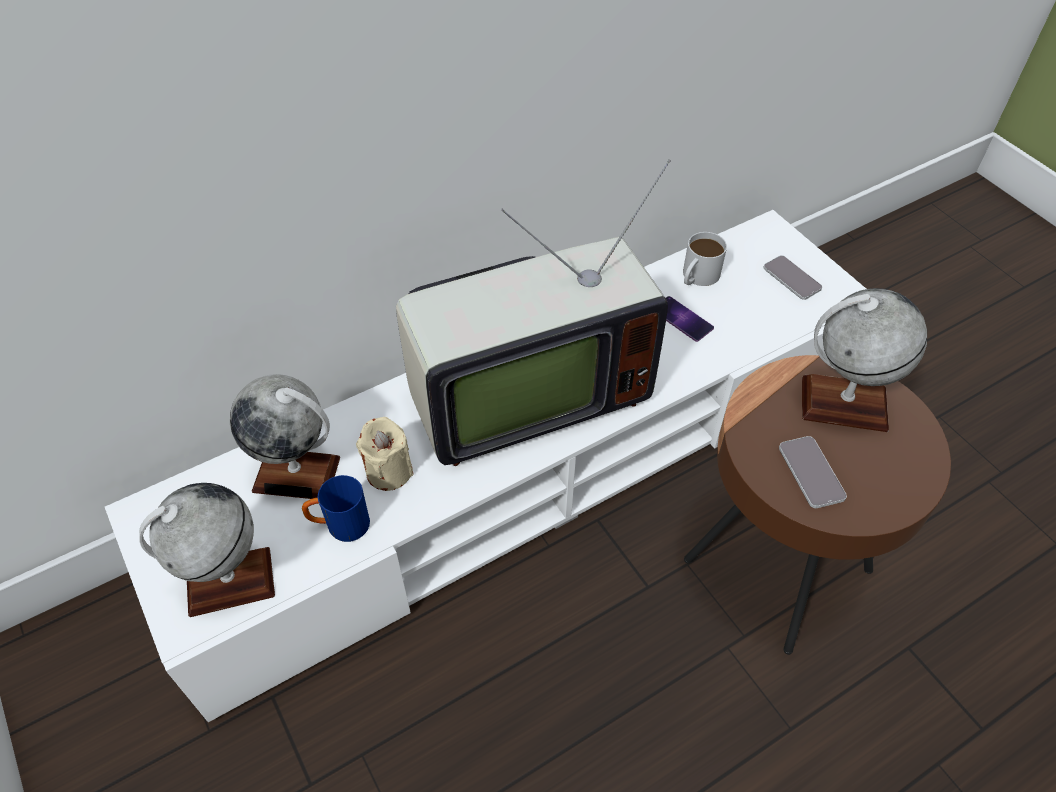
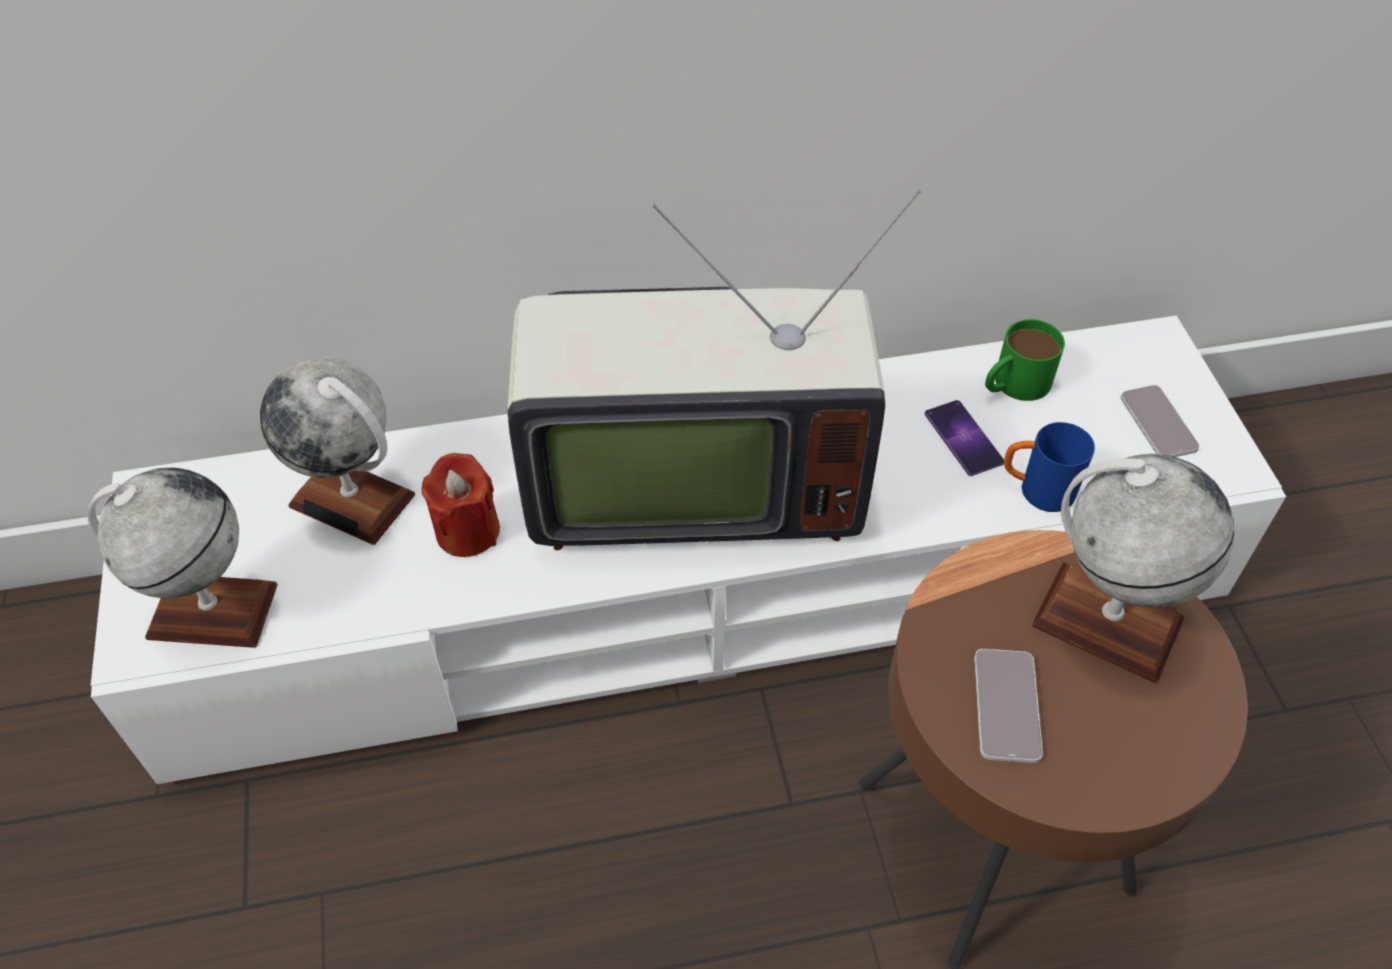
camera: 20 degrees right, 0 degrees up
blue mug [302,475,370,542] -> blue mug moved to [1004,422,1095,512]
beige candle [356,417,414,491] -> red candle [421,453,500,557]
white mug [683,232,727,286] -> green mug [985,319,1065,401]

